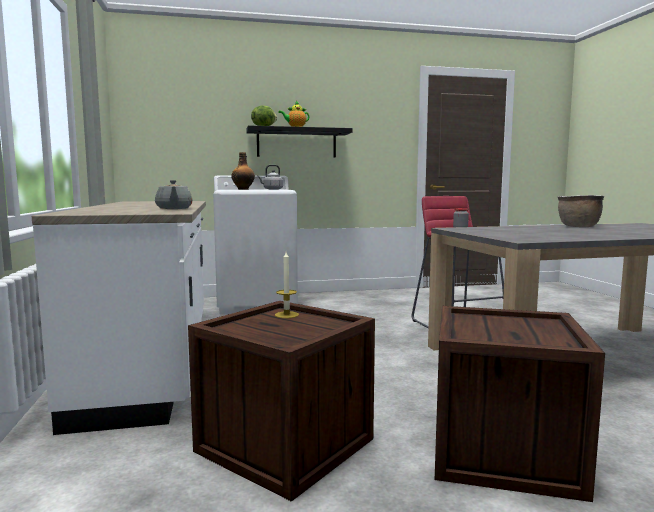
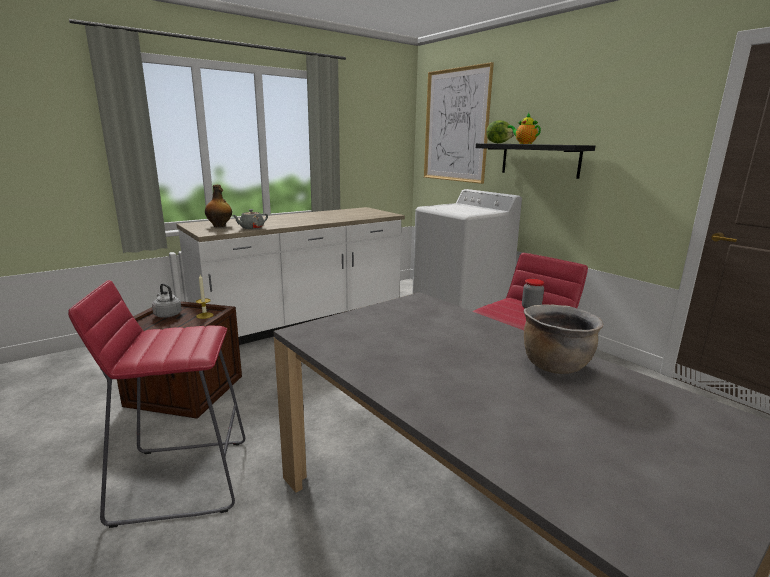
camera: 65 degrees right, 10 degrees up
bottle [231,152,255,190] -> bottle moved to [205,185,232,227]
grey kettle [257,165,283,190] -> grey kettle moved to [152,283,182,318]
crate [434,306,605,502] -> red stool [68,280,245,528]
none -> picture [424,62,494,184]

